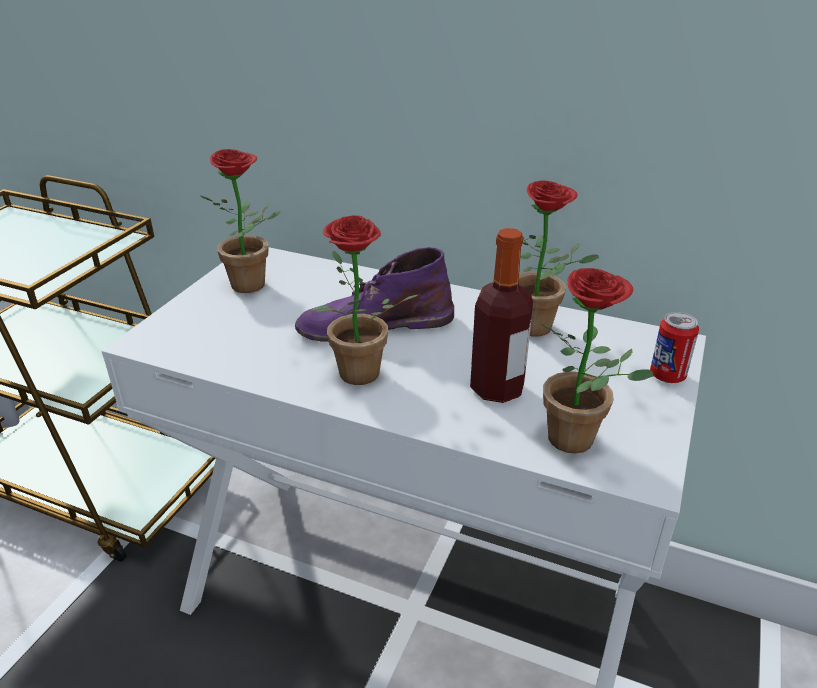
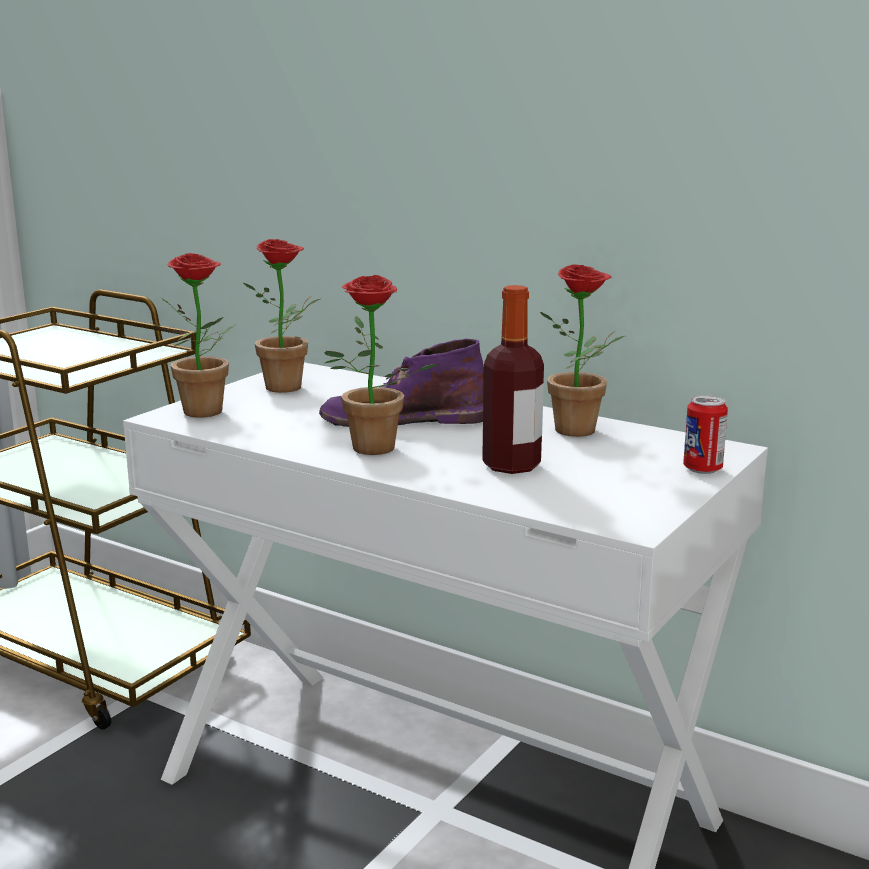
camera: 10 degrees right, 15 degrees down
potted plant [541,268,653,454] -> potted plant moved to [160,253,236,418]

